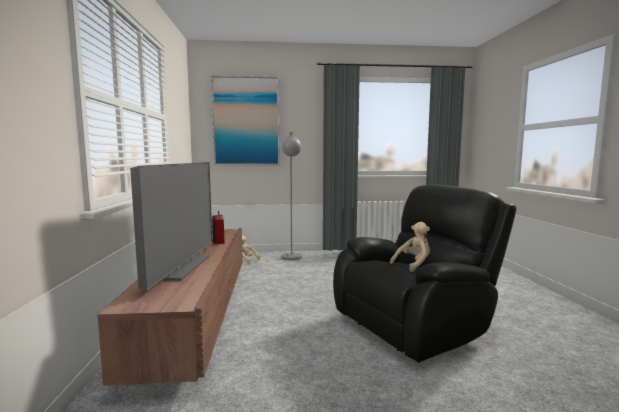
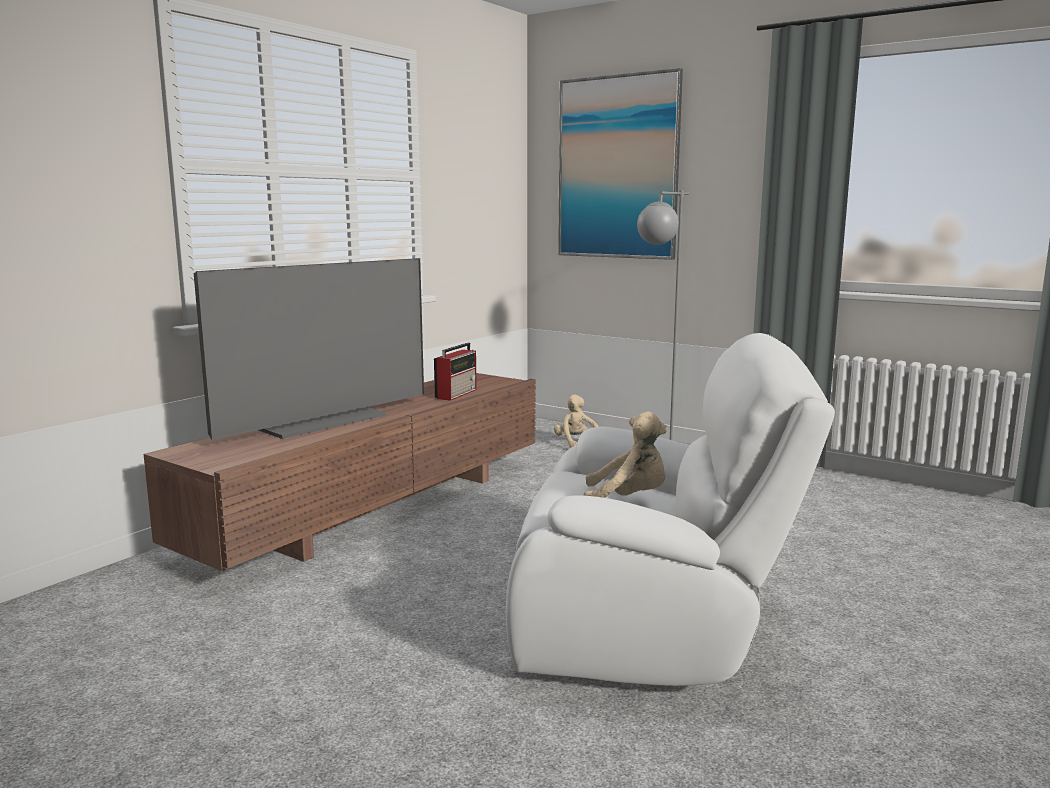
camera: 40 degrees right, 5 degrees up
black armchair [333,185,516,363] -> white armchair [506,333,835,686]

